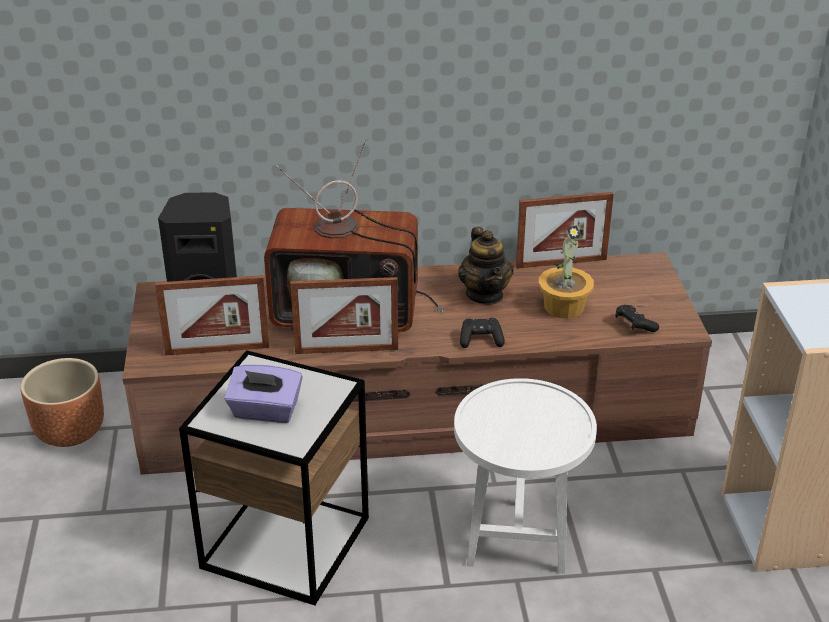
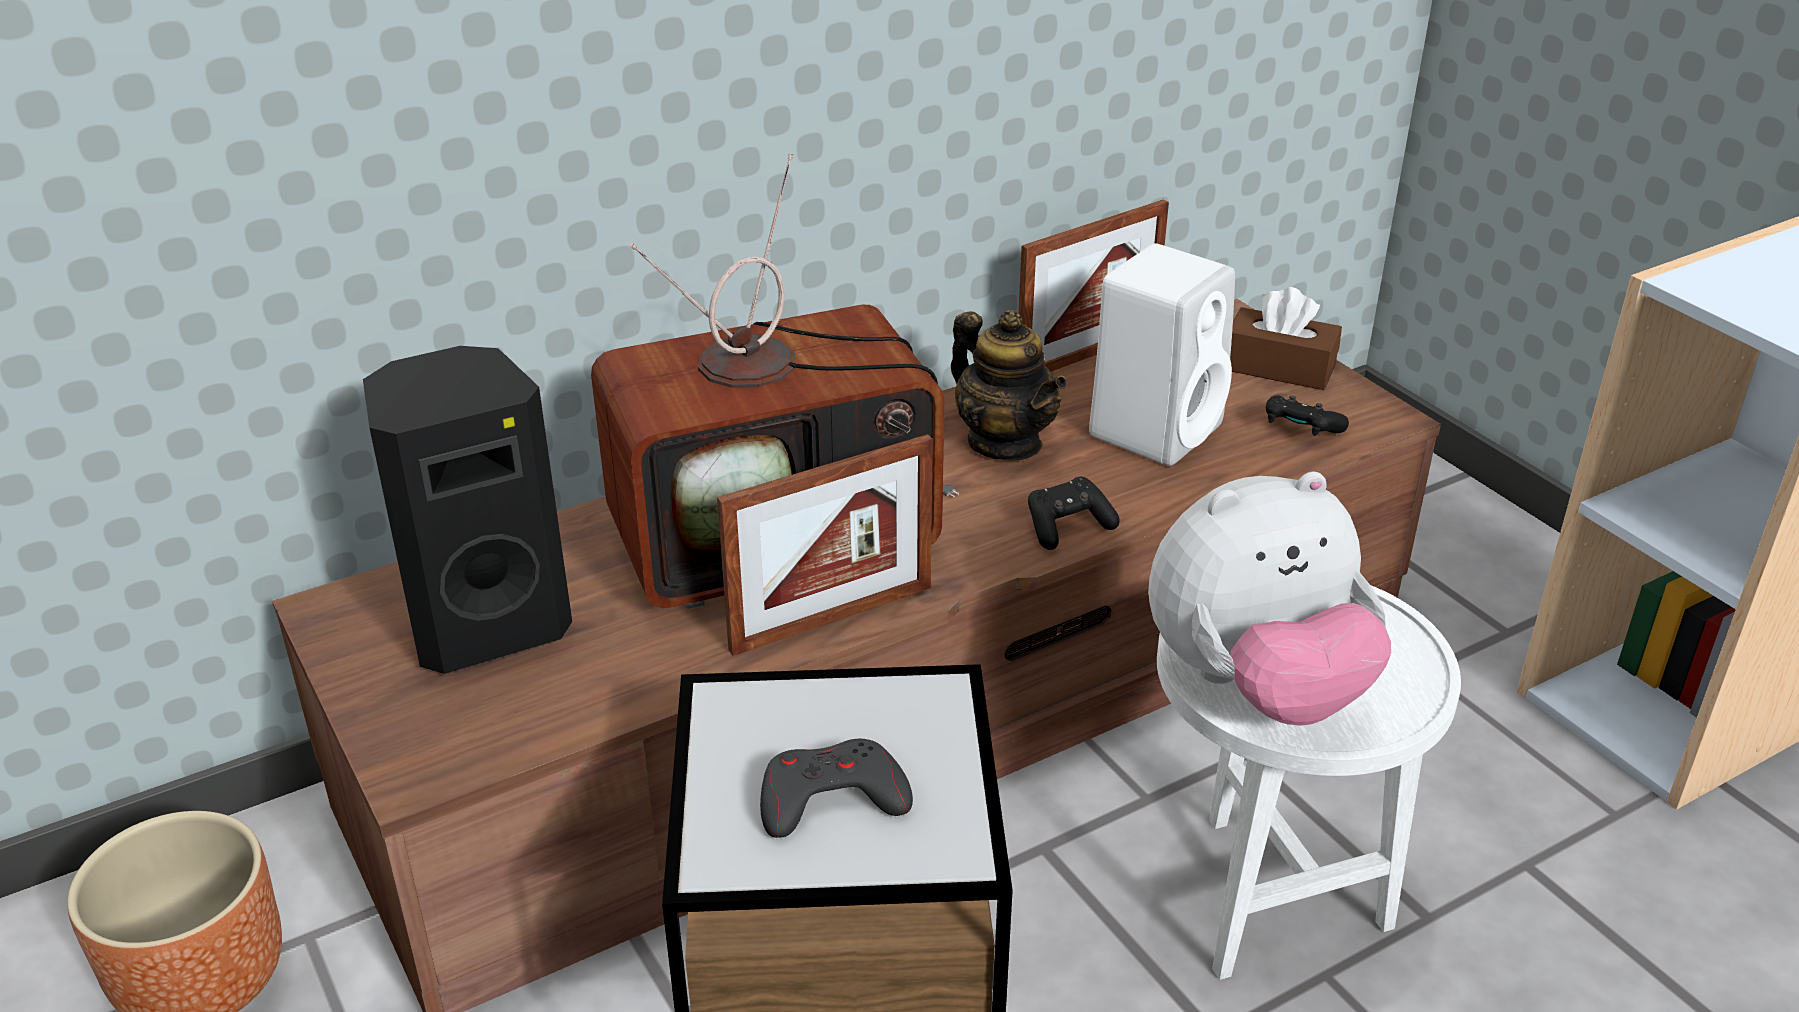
camera: 25 degrees left, 0 degrees up
picture frame [155,275,269,355] -> none
purple tissue box [225,365,303,423] -> grey game controller [760,738,913,838]
potted plant [538,225,594,319] -> white speaker [1089,244,1235,466]
none -> plush toy [1148,472,1391,726]
none -> brown tissue box [1230,287,1342,390]

